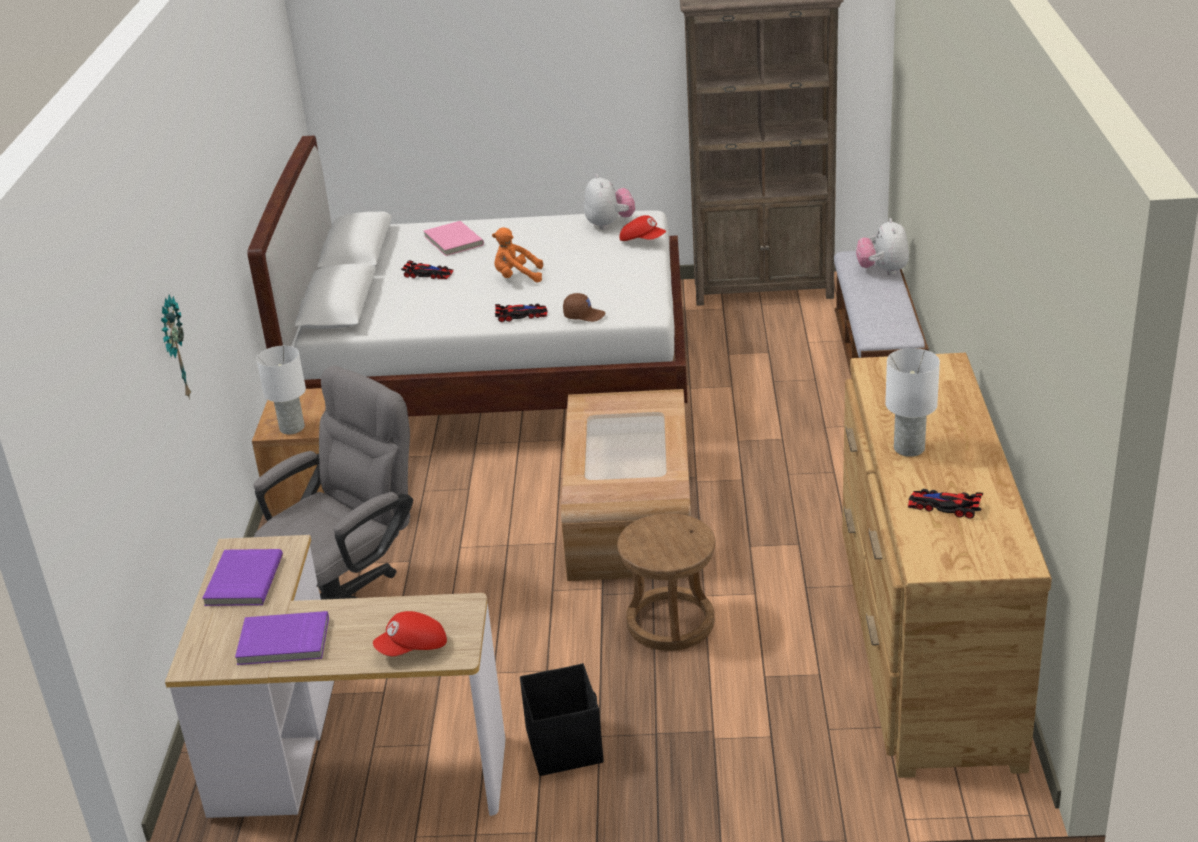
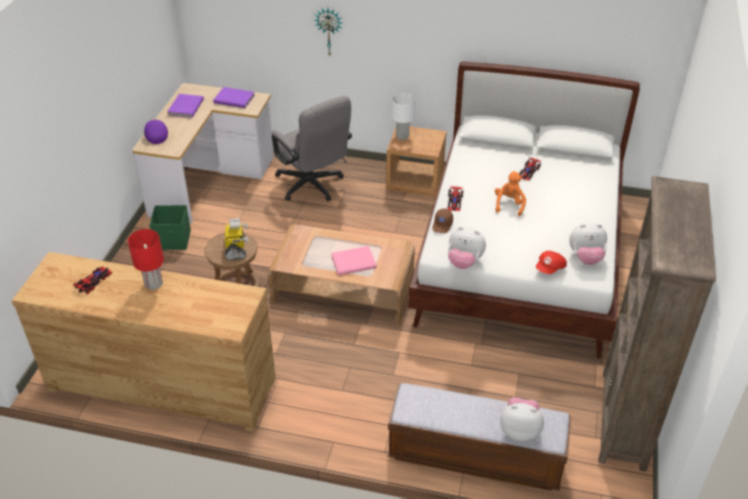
camera: 100 degrees right, 10 degrees up
red cap [373,611,447,656] -> purple cap [144,119,168,144]
pink book [424,221,484,256] -> pink book moved to [331,246,377,275]
black storage box [520,663,604,776] -> green storage box [149,205,191,250]
white table lamp [885,348,940,457] -> red table lamp [128,229,164,290]
none -> toy robot [225,218,248,260]
none -> plush toy [448,227,486,269]

